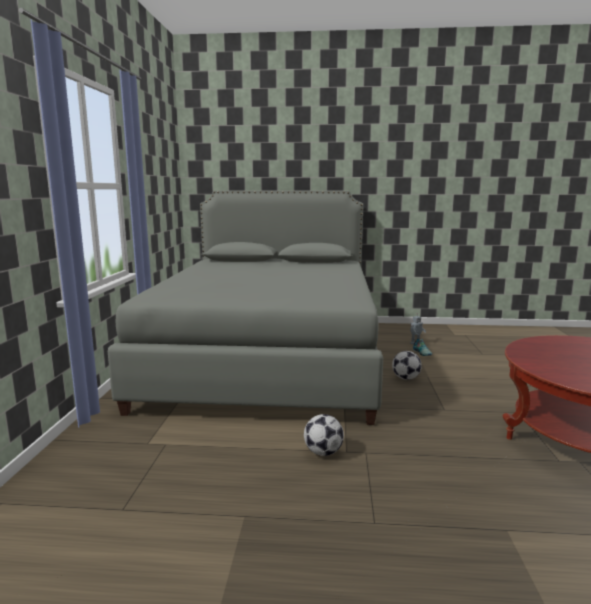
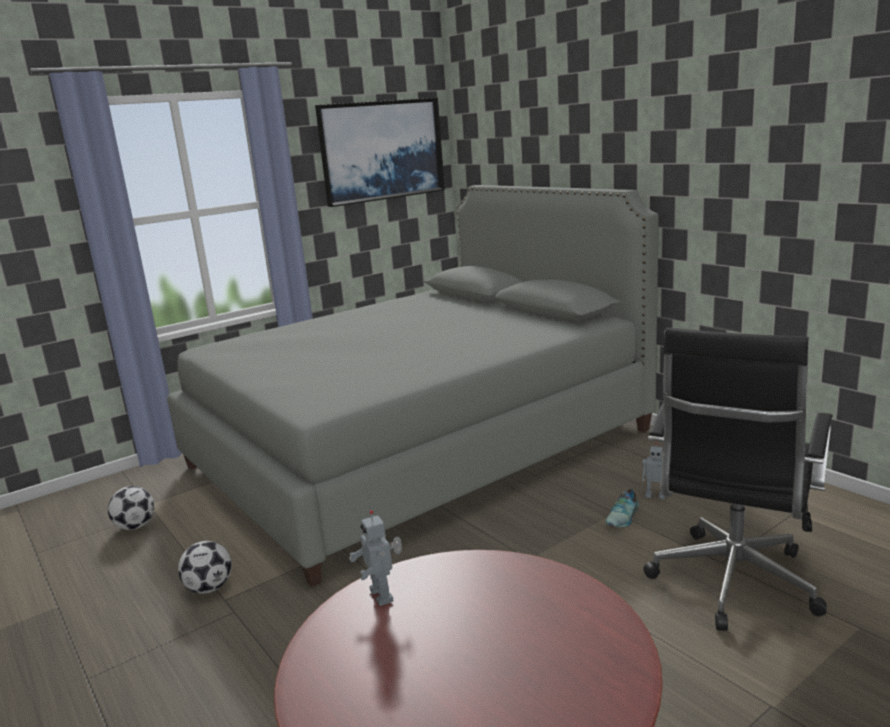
camera: 50 degrees right, 5 degrees up
football [392,351,422,380] -> football moved to [108,486,155,530]
none -> picture [315,98,445,207]
none -> toy robot [349,510,402,606]
none -> black office chair [643,328,833,631]

